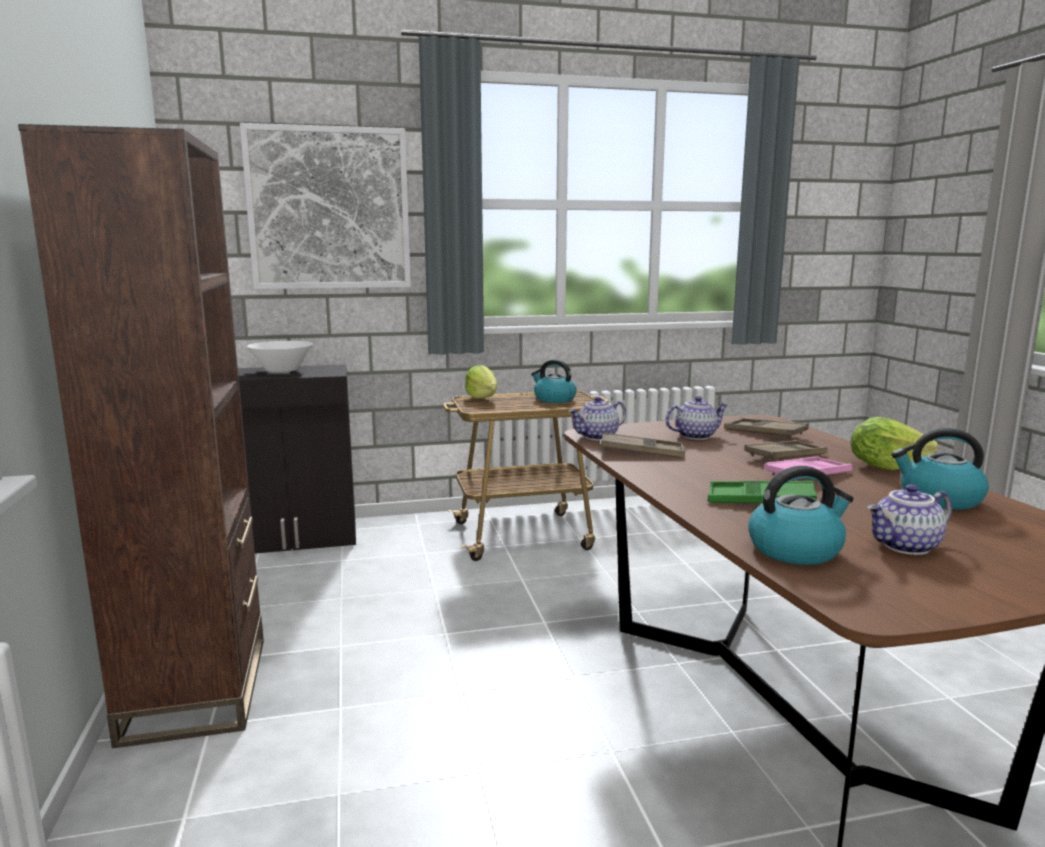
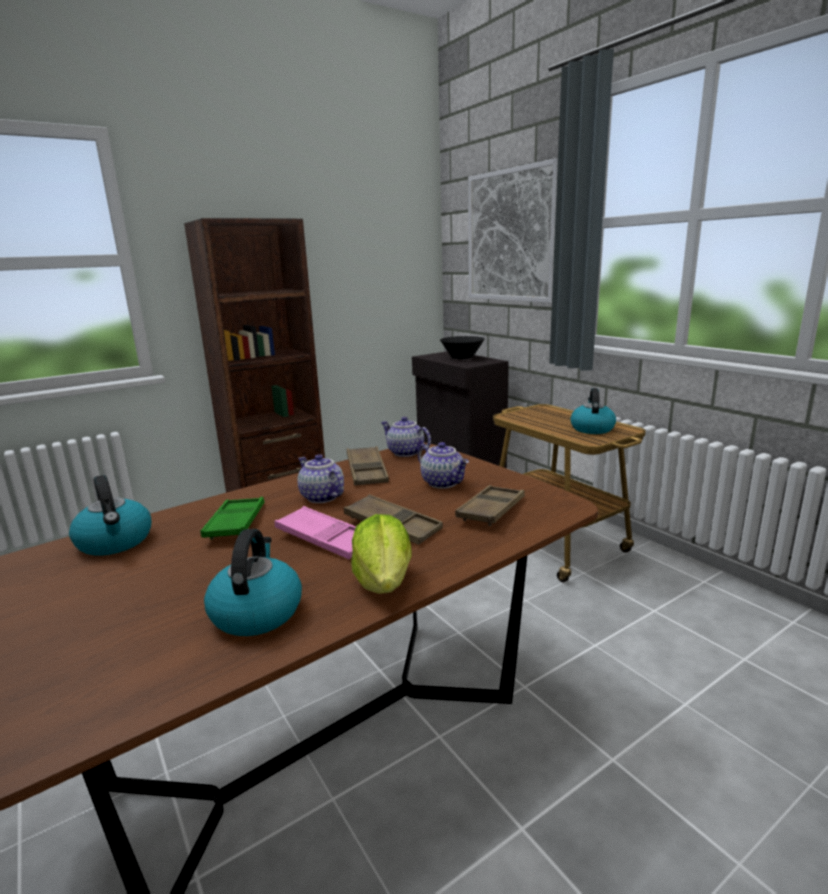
camera: 70 degrees right, 5 degrees up
white bowl [247,341,313,373] -> black bowl [440,336,484,359]
lettuce [465,365,497,399] -> none
teapot [867,484,952,555] -> teapot moved to [297,454,344,503]

